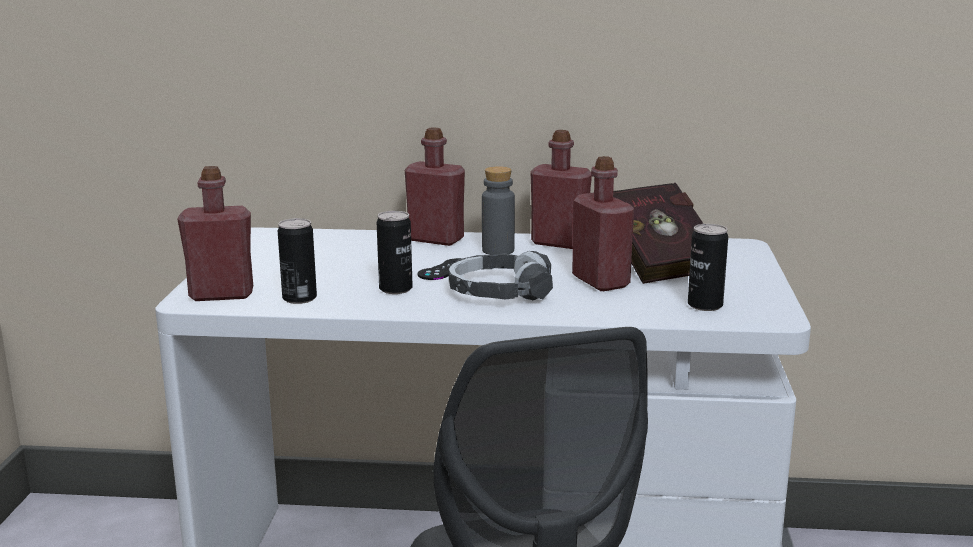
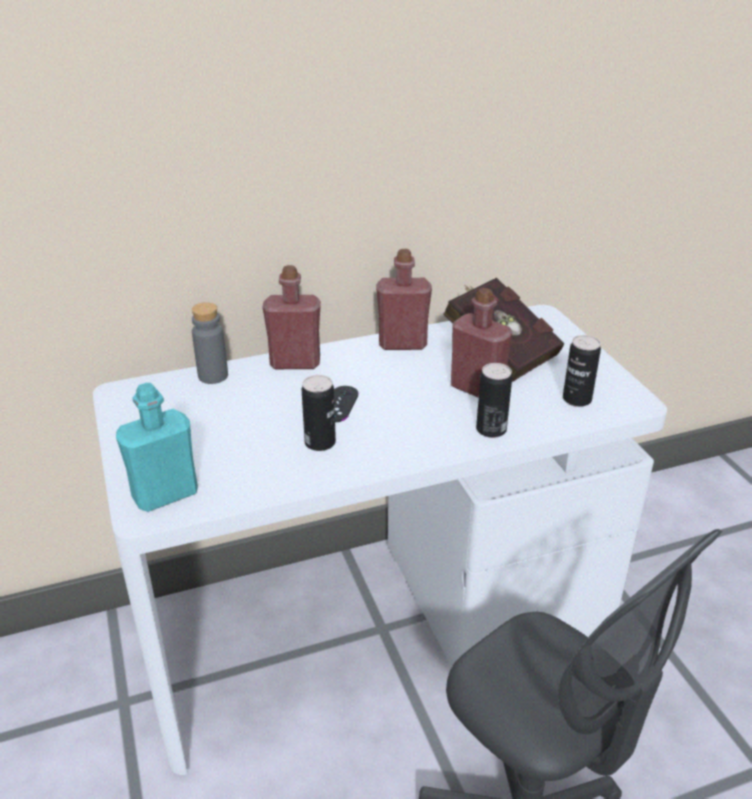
camera: 25 degrees left, 15 degrees up
red bottle [177,166,253,301] -> turquoise bottle [116,383,198,512]
can [278,218,317,304] -> can moved to [476,363,512,438]
headphones [449,251,553,300] -> none
grey bottle [482,166,515,255] -> grey bottle moved to [192,302,228,384]

